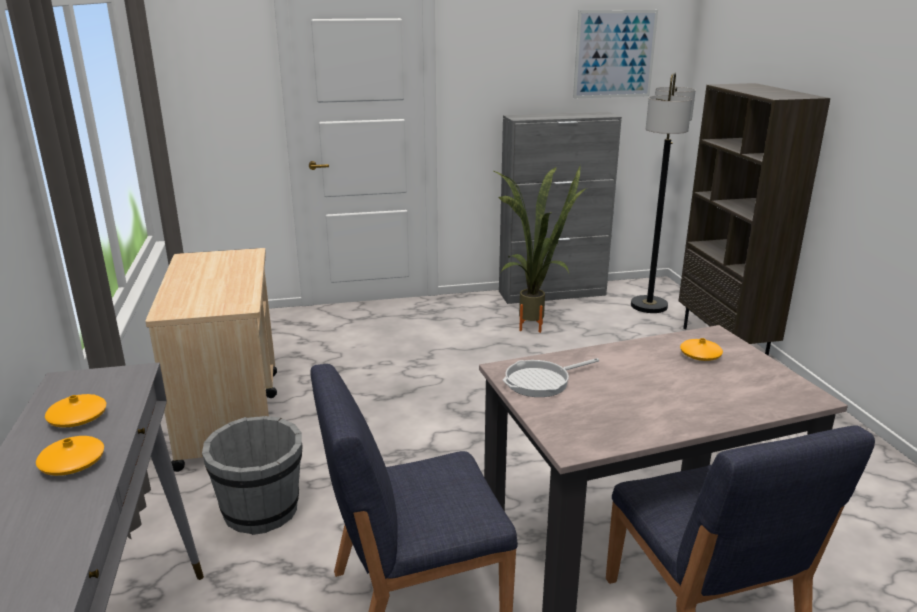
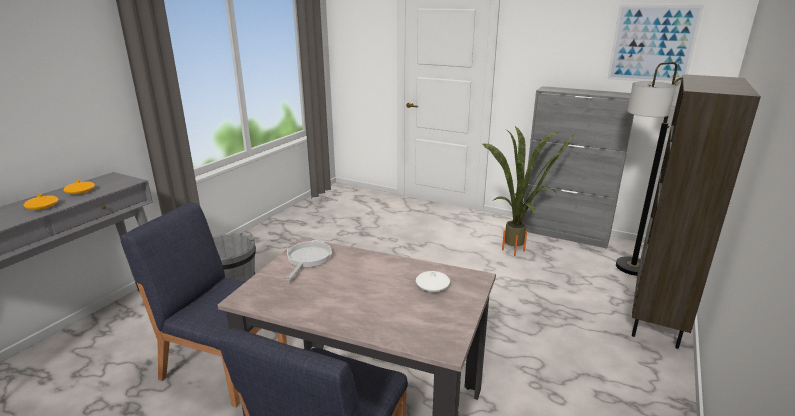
camera: 40 degrees right, 0 degrees up
beige cart [145,248,277,472] -> none
frying pan [503,358,599,397] -> frying pan turned 90 degrees clockwise [286,240,332,282]
orange vase [680,338,723,361] -> white vase [416,271,450,292]

